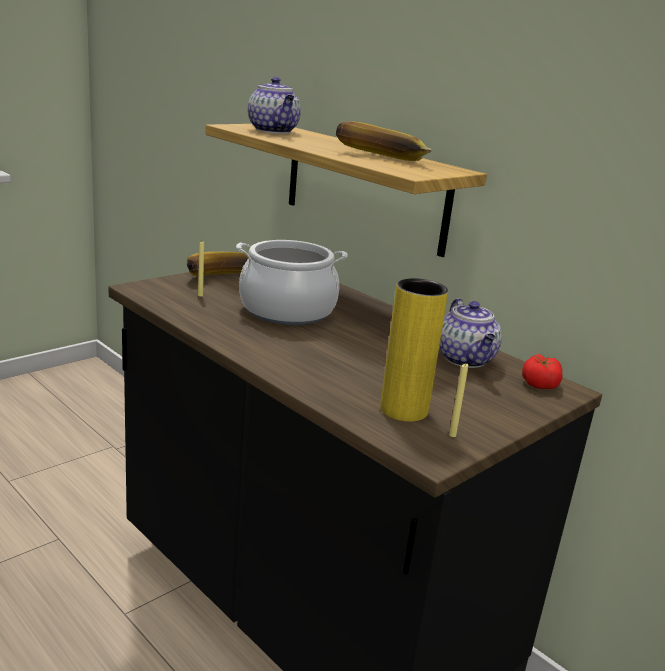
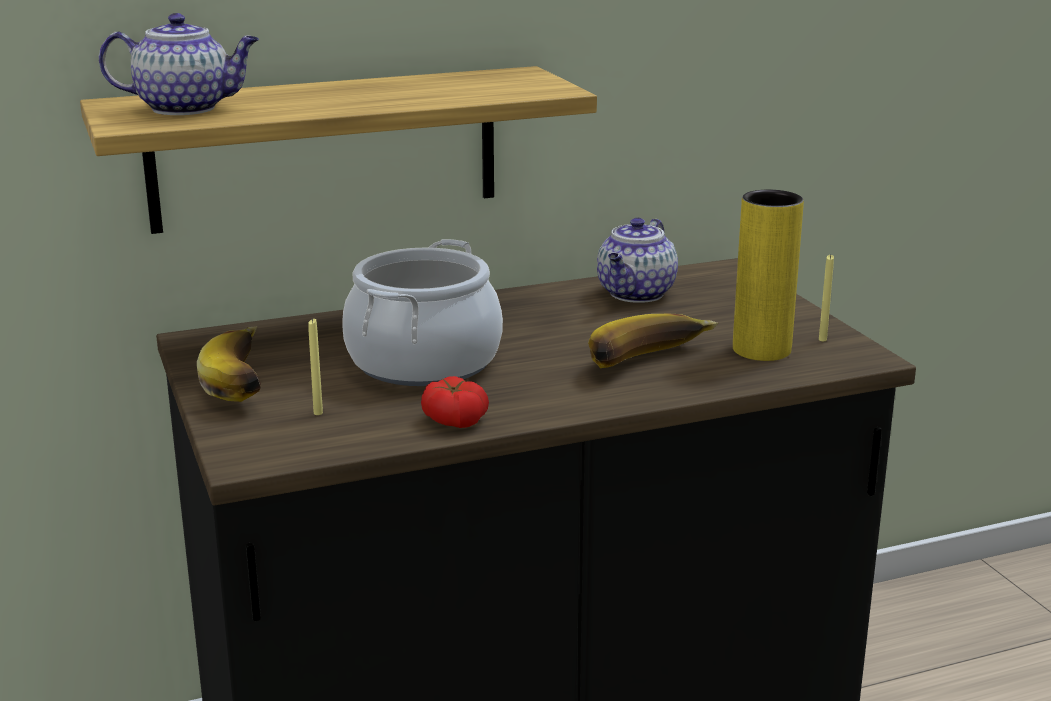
camera: 65 degrees left, 0 degrees up
banana [336,121,432,161] -> banana moved to [588,313,718,368]
teapot [439,298,502,368] -> teapot turned 105 degrees clockwise [597,218,678,303]
tomato [522,354,563,389] -> tomato moved to [421,376,489,428]

